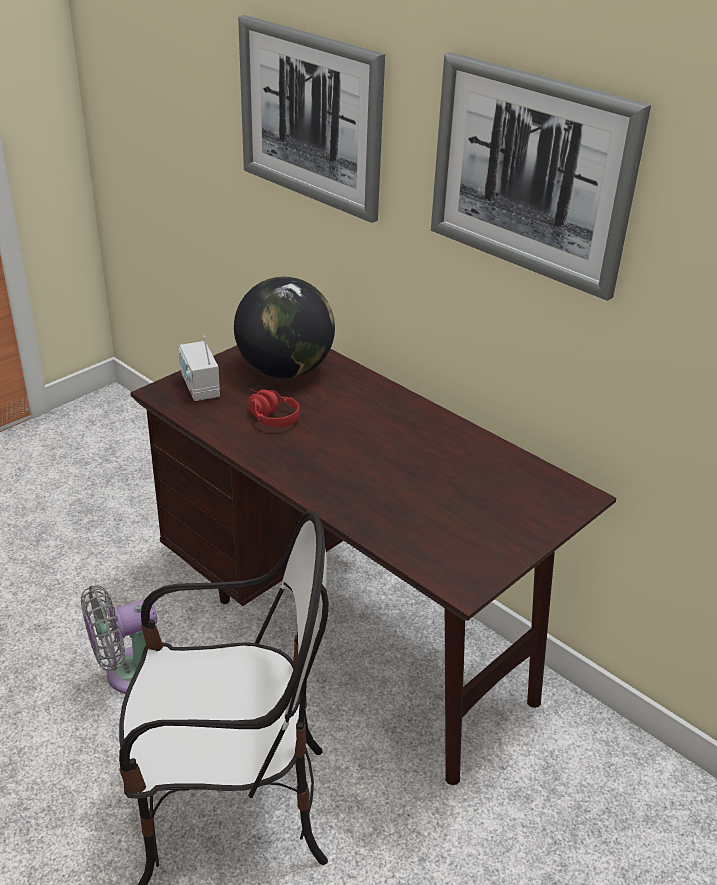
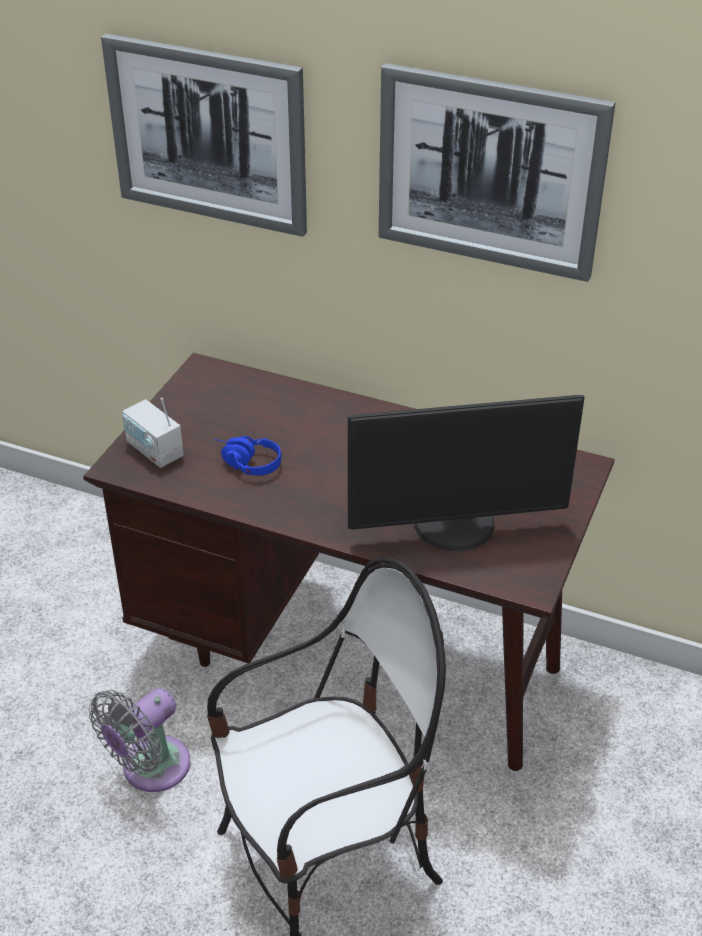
camera: 20 degrees left, 5 degrees up
globe [234,277,335,378] -> none
red headphones [249,389,300,427] -> blue headphones [214,436,281,475]
none -> monitor [348,395,585,551]

